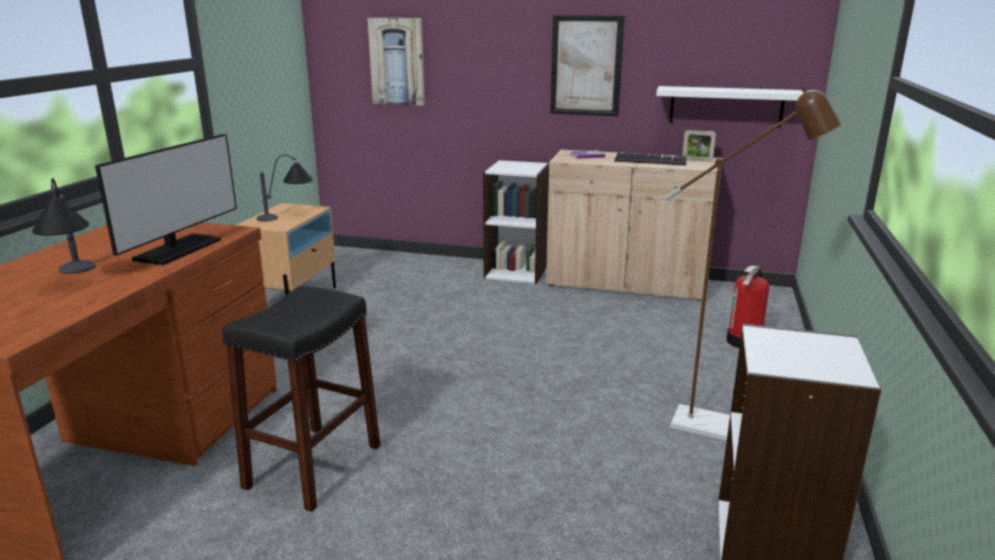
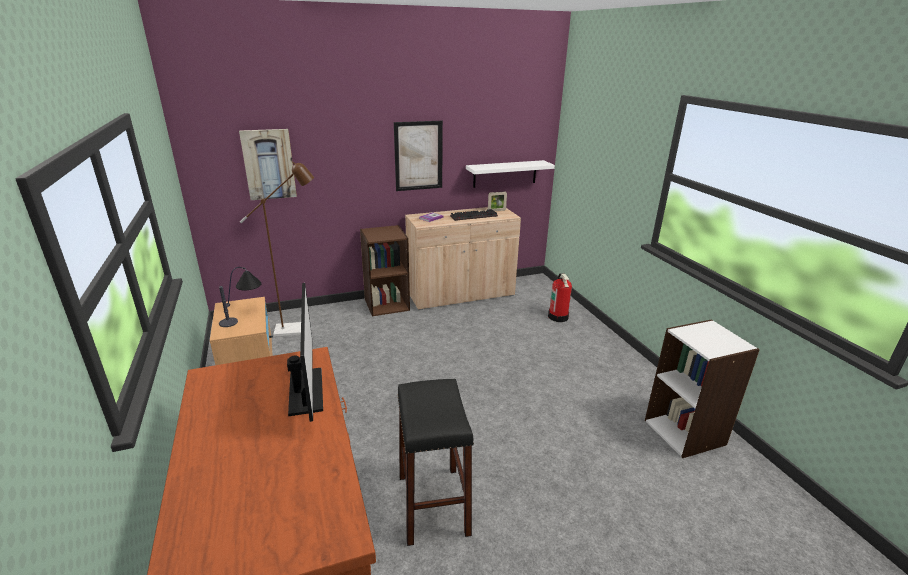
camera: 35 degrees left, 5 degrees up
table lamp [32,178,96,274] -> none
white bookcase [483,160,549,284] -> brown bookcase [360,225,410,317]
brown floor lamp [665,87,841,441] -> brown floor lamp moved to [240,162,314,337]

